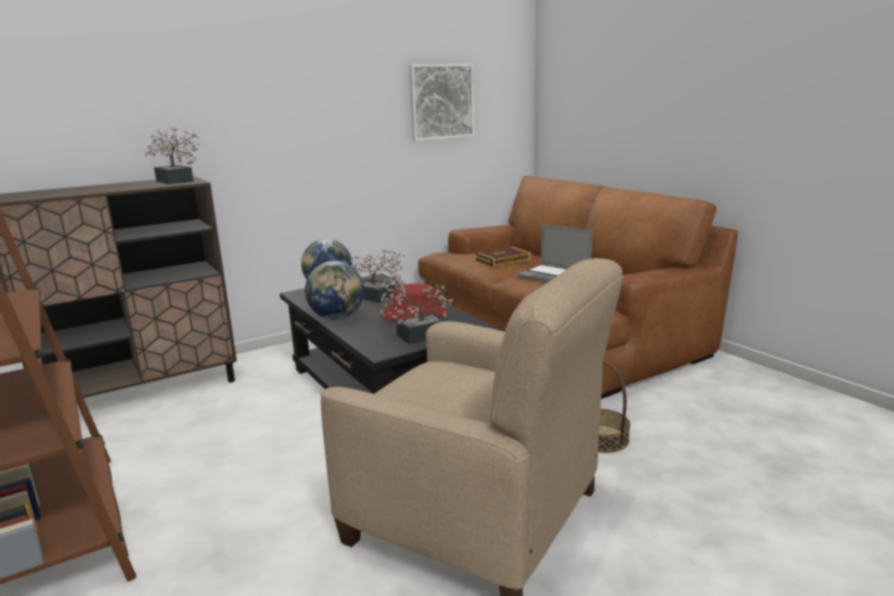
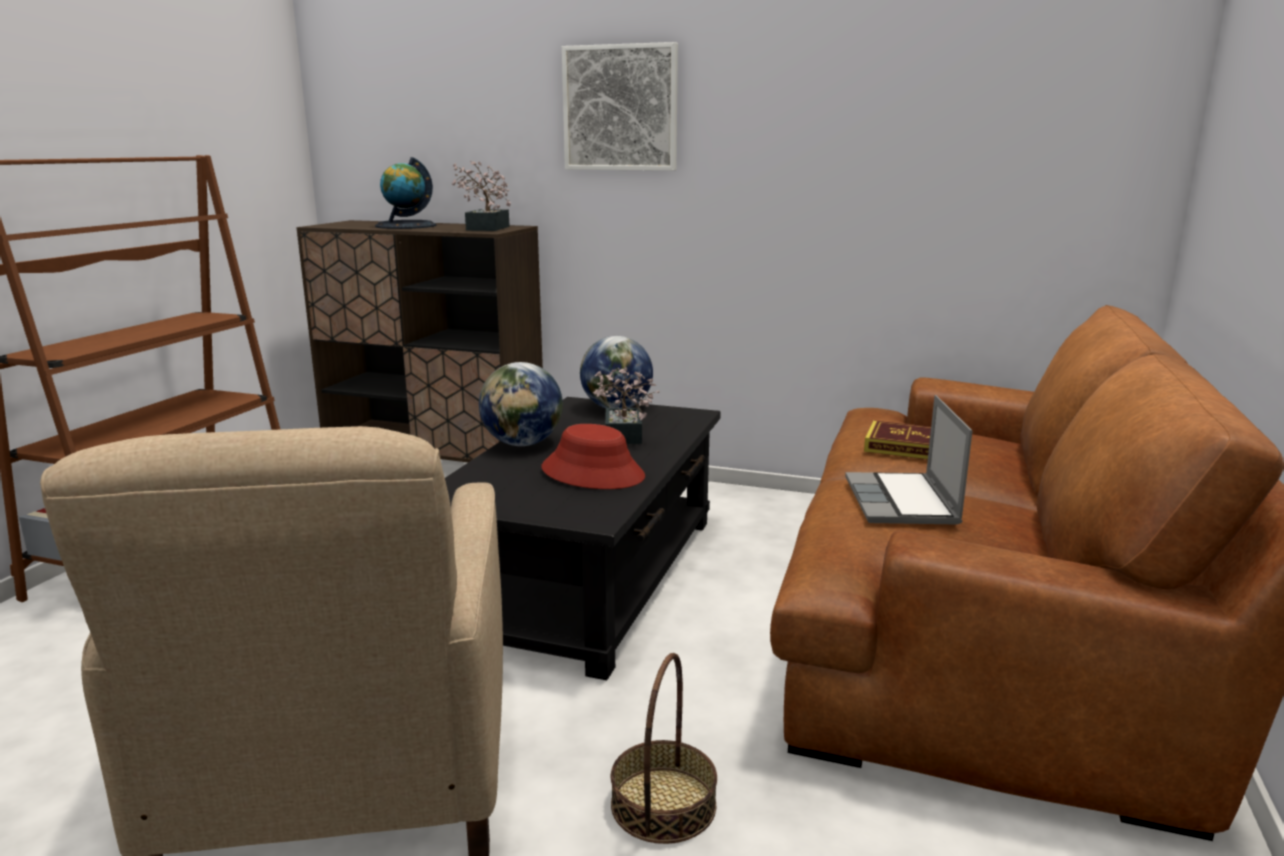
camera: 50 degrees right, 0 degrees up
potted plant [380,279,452,344] -> none
picture [409,64,475,141] -> picture moved to [562,42,678,171]
none -> globe [375,157,436,229]

